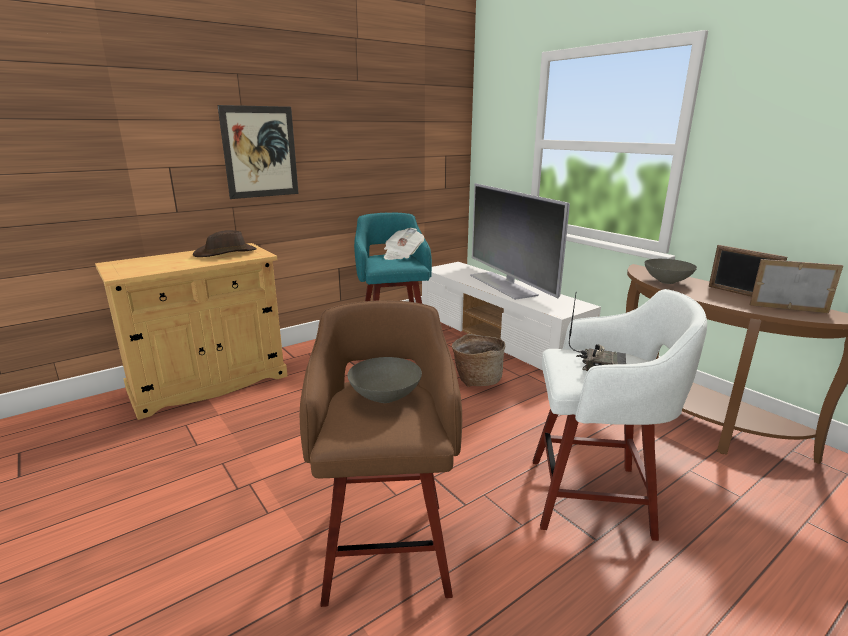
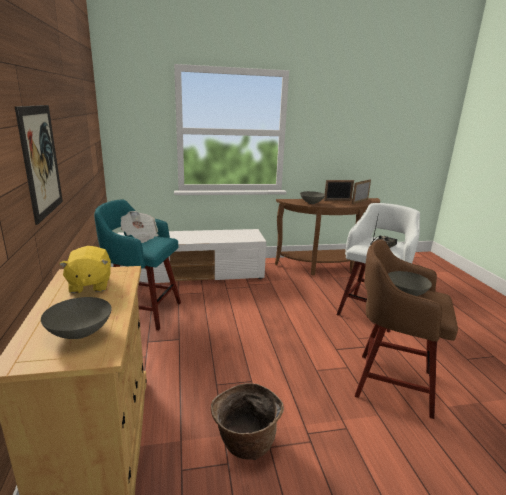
camera: 65 degrees left, 0 degrees up
brown hat [193,230,257,257] -> yellow plush toy [59,246,111,293]
basket [452,333,505,387] -> basket moved to [211,383,284,460]
television [470,183,570,300] -> none
none -> grey bowl [41,297,112,339]

